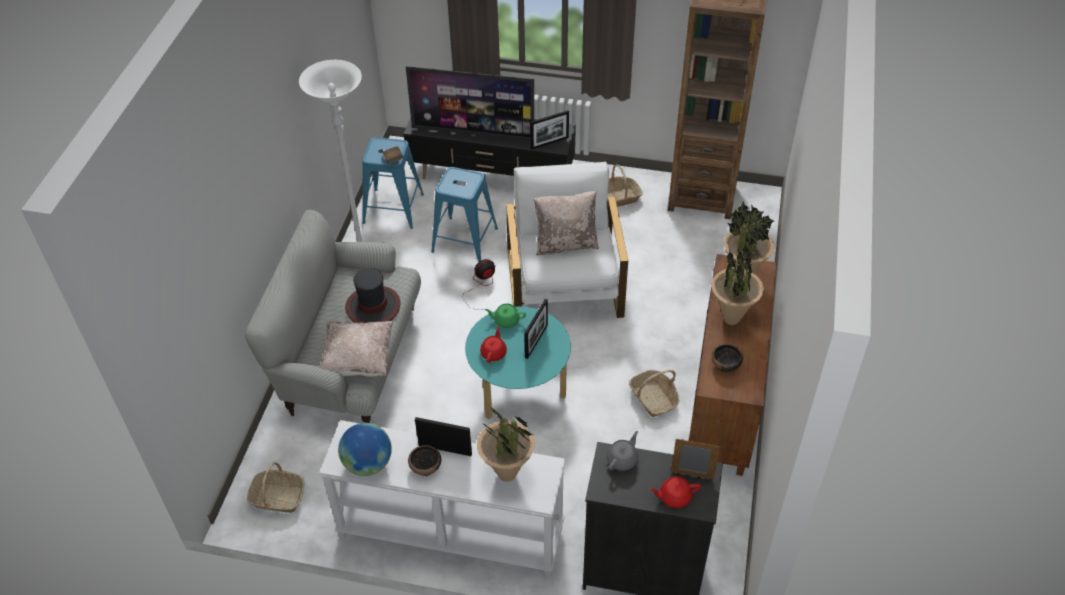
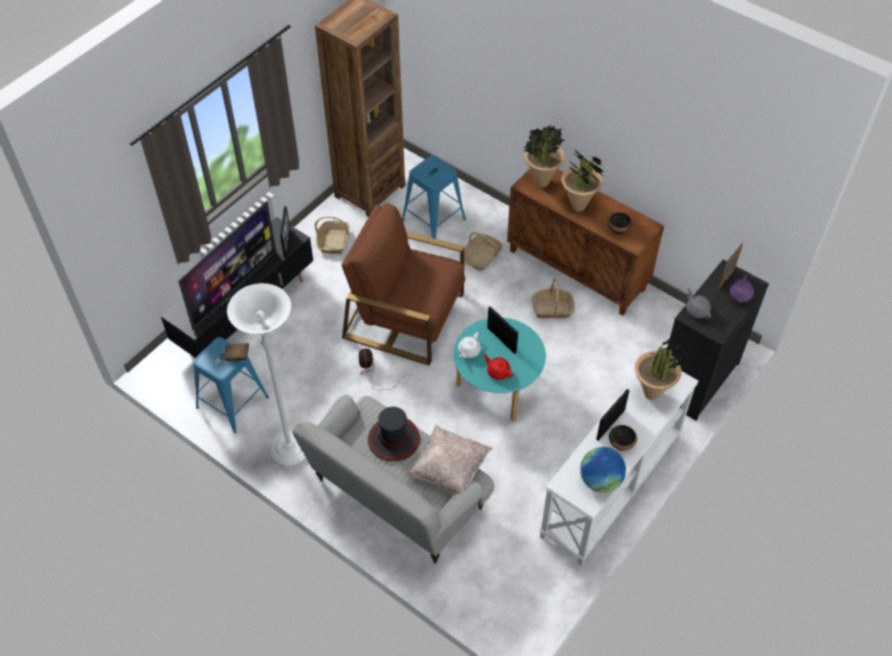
camera: 65 degrees left, 5 degrees up
basket [247,462,305,513] -> basket moved to [464,232,503,271]
blue stool [431,167,498,262] -> blue stool moved to [402,155,466,239]
green teapot [484,304,526,328] -> white teapot [458,332,481,358]
white armchair [506,162,628,318] -> brown armchair [341,203,465,366]
beige pillow [534,191,599,256] -> none
red teapot [650,476,701,508] -> purple teapot [729,275,754,303]

